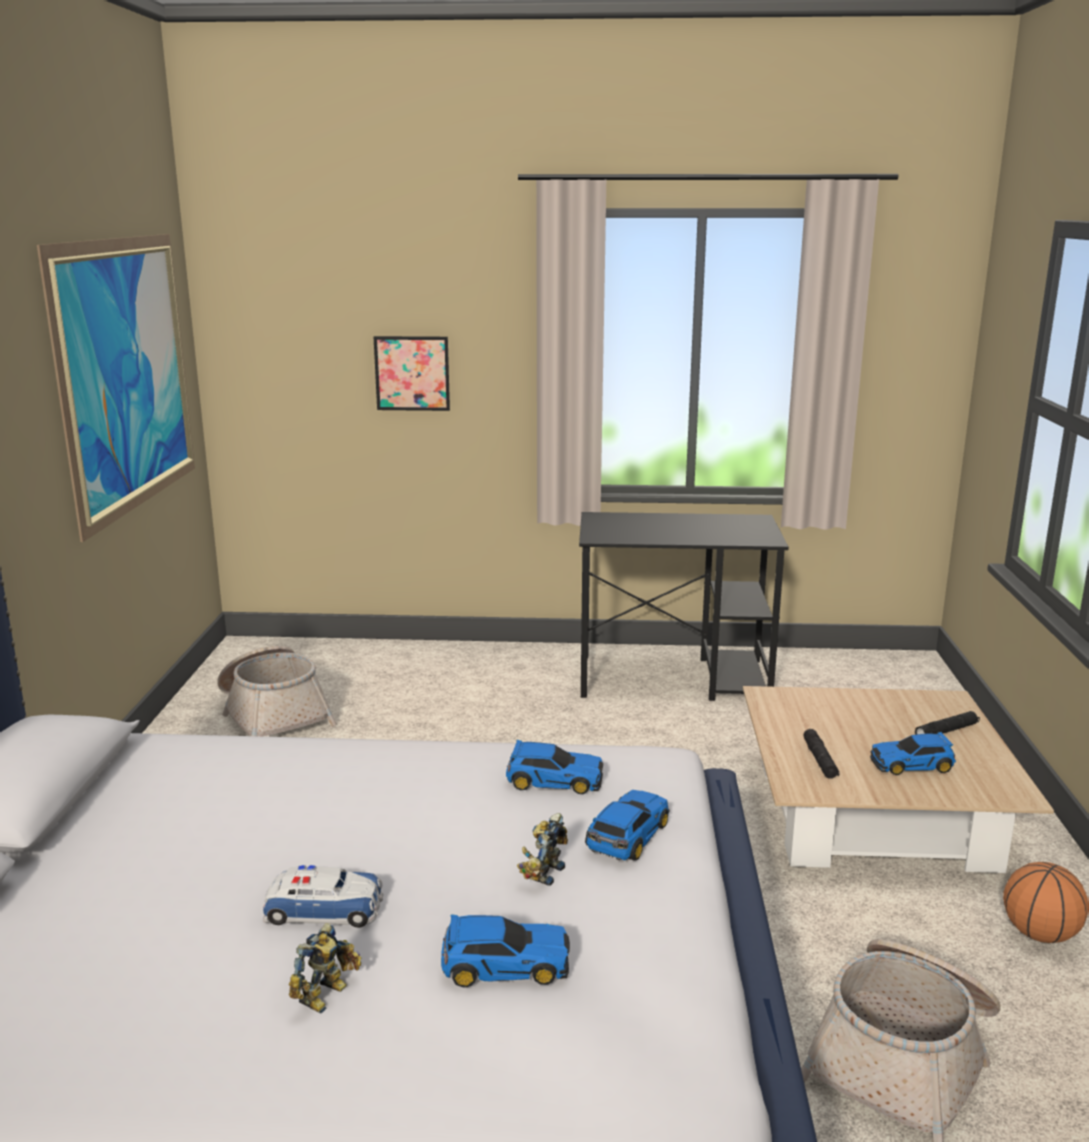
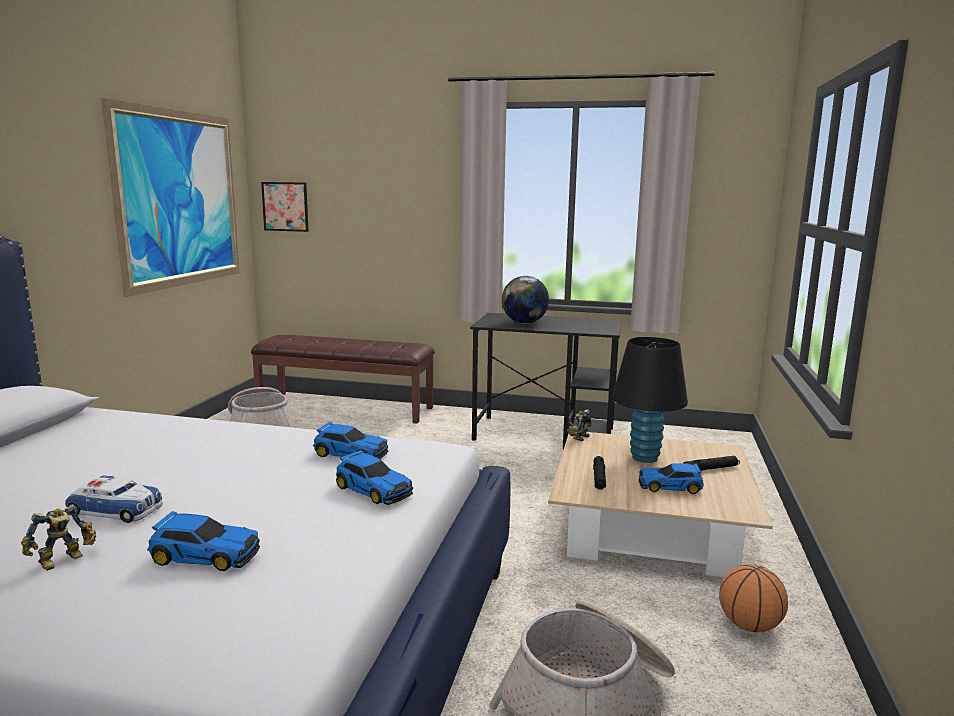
camera: 10 degrees right, 5 degrees down
picture [374,336,450,411] -> picture moved to [261,182,309,232]
toy robot [517,813,568,886] -> toy robot moved to [567,409,591,441]
toy car [585,790,670,861] -> toy car turned 90 degrees clockwise [336,450,413,505]
none -> brown bench [251,335,435,424]
none -> globe [502,276,549,324]
none -> black table lamp [612,337,688,463]

